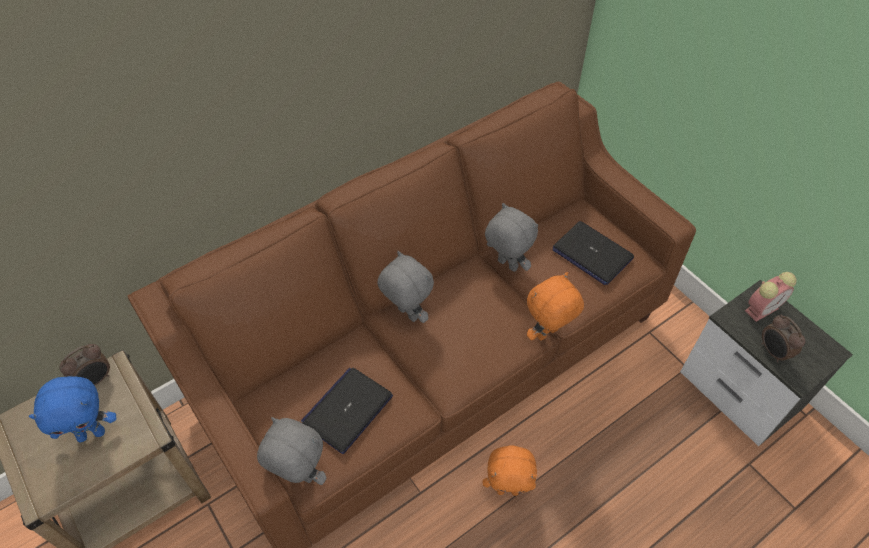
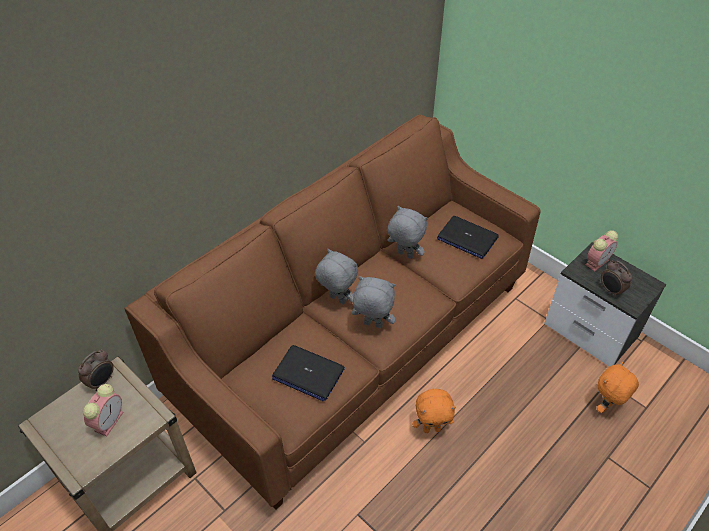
camera: 10 degrees left, 5 degrees down
blue plush toy [28,376,116,442] -> alarm clock [83,384,124,436]
grey plush toy [257,417,326,485] -> grey plush toy moved to [352,276,395,328]
laptop [301,368,393,454] -> laptop turned 90 degrees counterclockwise [272,345,345,401]
orange plush toy [527,272,584,340] -> orange plush toy moved to [597,362,639,413]

